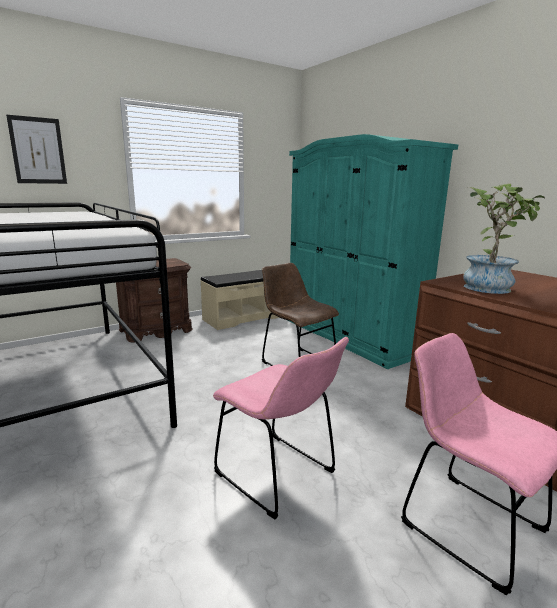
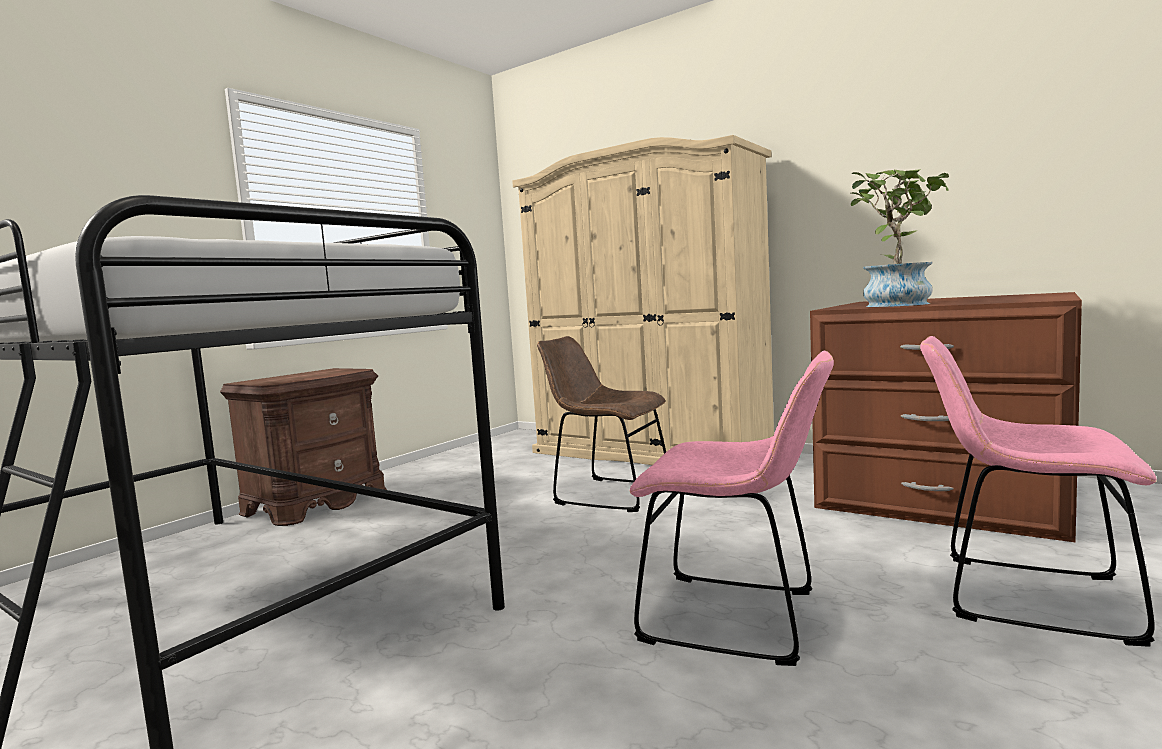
camera: 20 degrees left, 10 degrees down
picture [6,115,67,184] -> none
beige bench [200,270,280,330] -> none
turquoise wardrobe [287,134,458,369] -> beige wardrobe [512,135,774,465]

